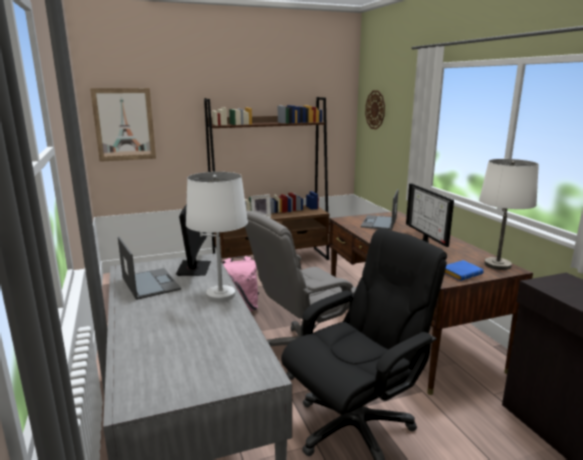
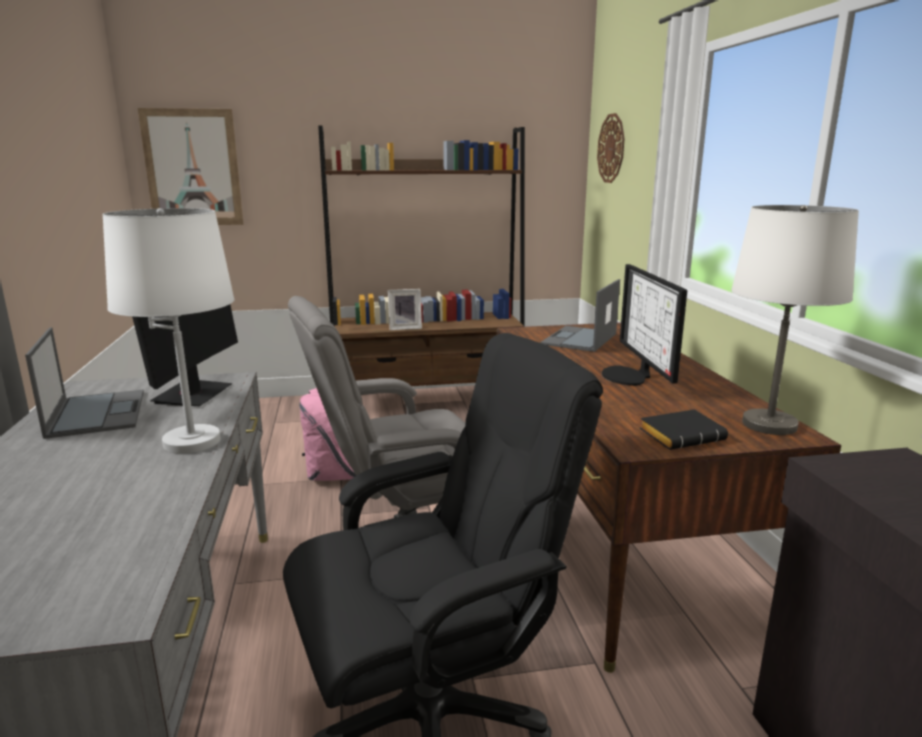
camera: 10 degrees right, 0 degrees up
blue book [445,260,483,281] -> black book [640,410,728,450]

